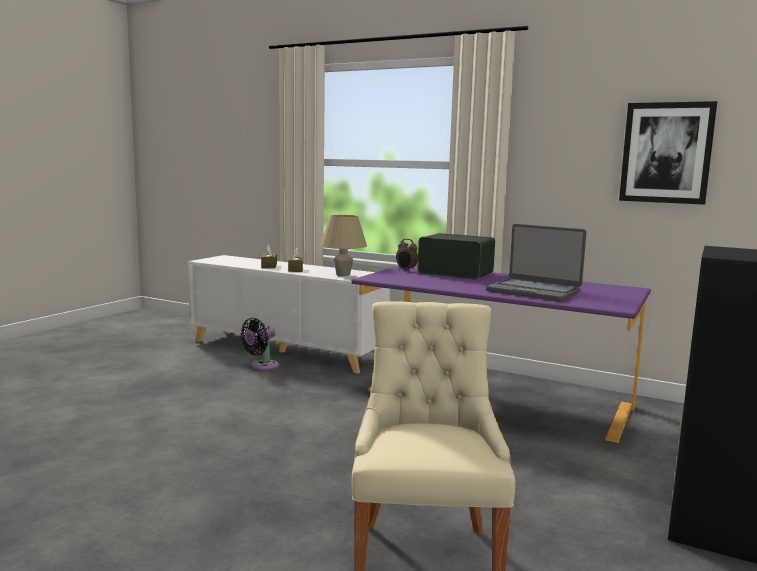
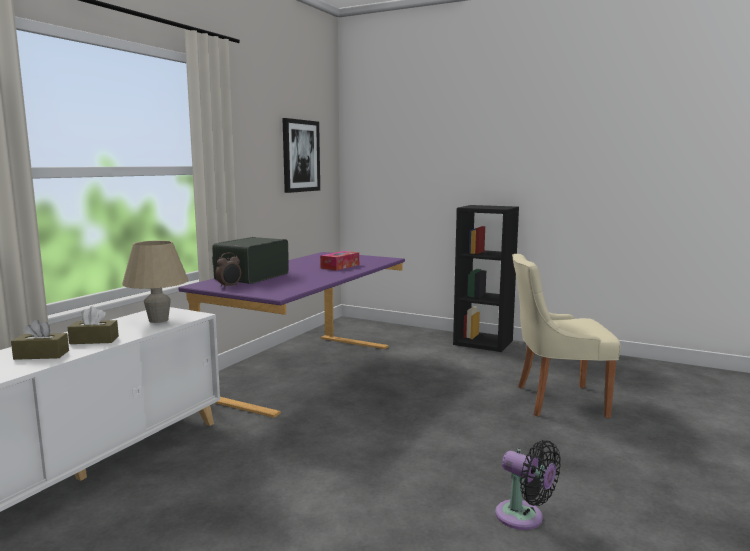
camera: 90 degrees left, 0 degrees up
black fan [240,318,279,370] -> black fan moved to [495,440,561,530]
laptop [486,224,586,301] -> tissue box [320,251,359,271]

